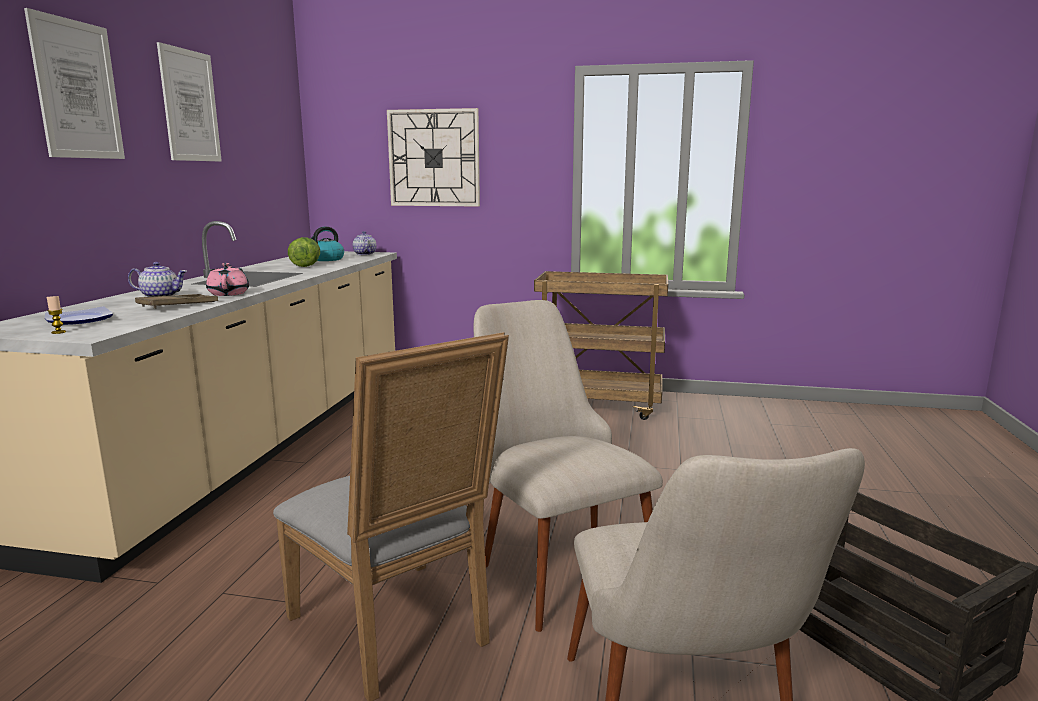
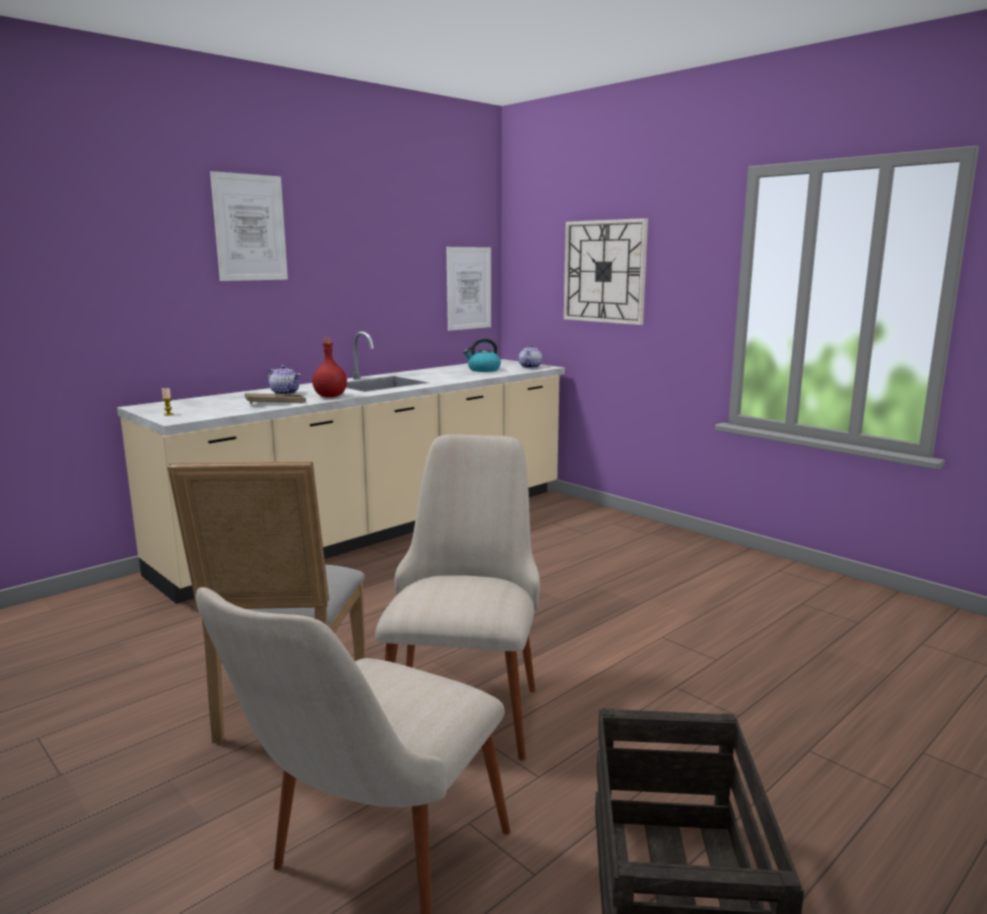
camera: 35 degrees right, 0 degrees up
plate [45,306,113,325] -> none
picture [157,42,222,161] -> picture moved to [446,247,491,331]
pink teapot [206,263,249,296] -> red bottle [312,338,347,397]
lettuce [288,237,320,267] -> none
brown cart [534,271,668,420] -> none

